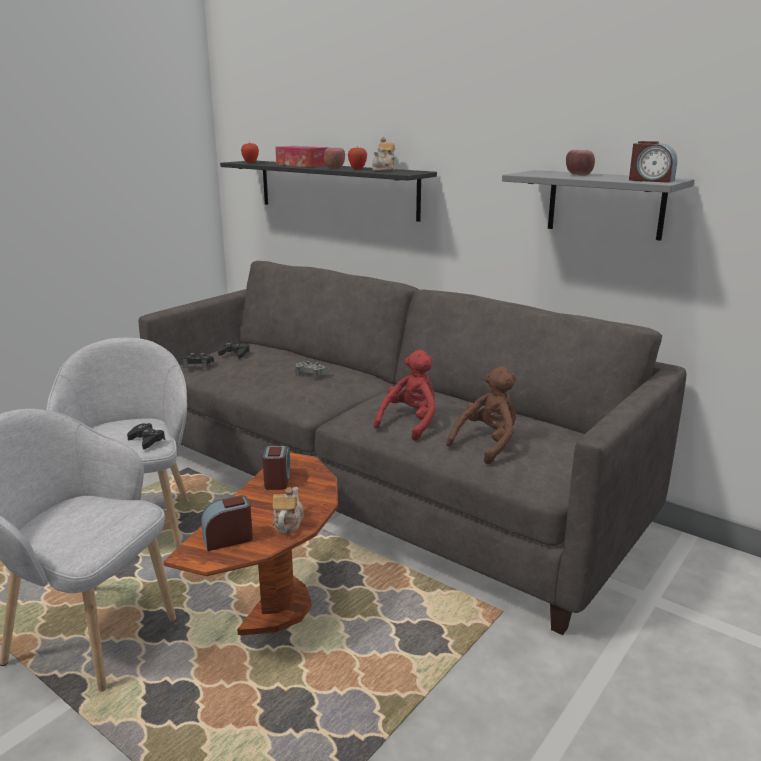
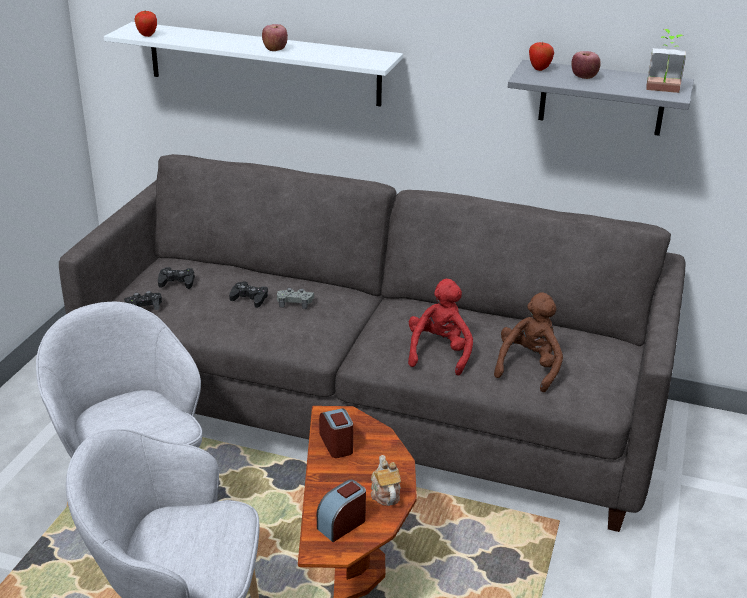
camera: 20 degrees left, 10 degrees up
black game controller [127,423,165,449] -> black game controller moved to [229,281,268,308]
black shelf [220,161,437,222] -> white shelf [104,22,403,106]
tissue box [275,146,328,167] -> none
apple [348,146,367,170] -> apple moved to [529,42,554,71]
teapot [372,137,395,171] -> none
alarm clock [629,141,677,183] -> potted plant [647,29,686,93]

